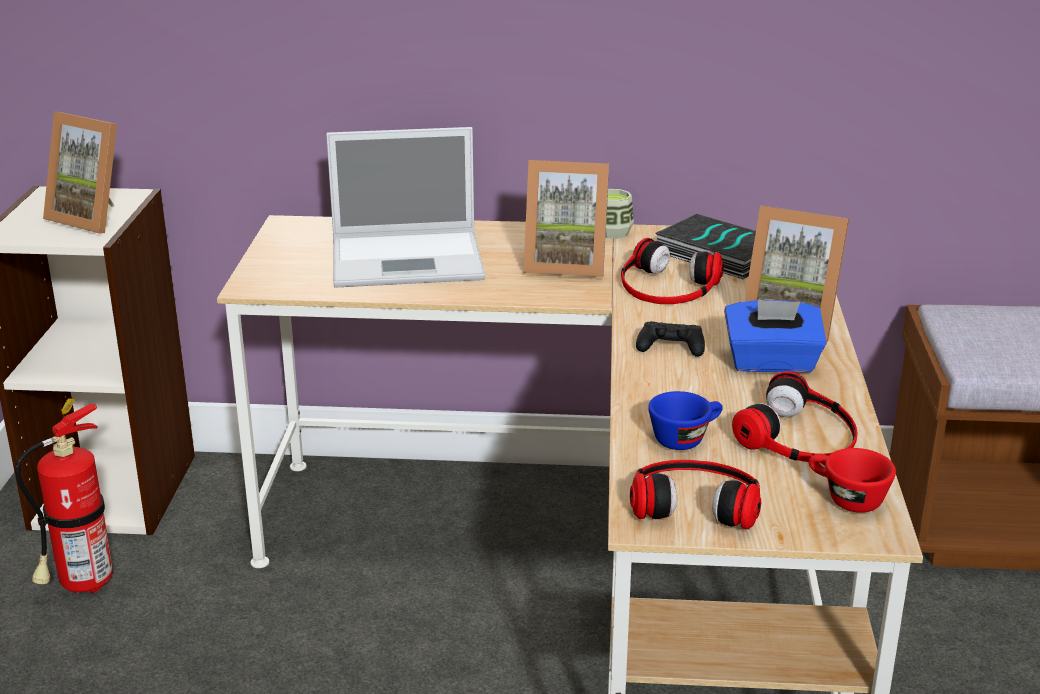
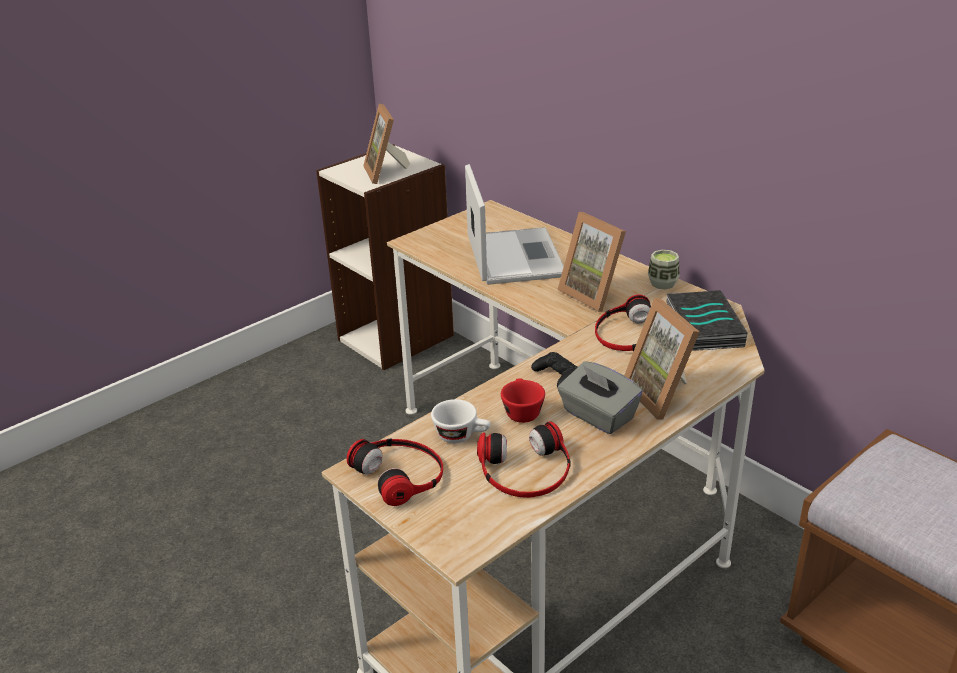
camera: 45 degrees right, 5 degrees up
fire extinguisher [15,398,113,593] -> none
laptop [326,127,485,288] -> laptop turned 135 degrees counterclockwise [465,164,564,285]
blue cup [648,391,723,450] -> white cup [431,399,491,443]
blue tissue box [724,299,827,373] -> grey tissue box [558,361,643,434]
red cup [809,448,896,513] -> red cup moved to [501,378,545,423]

